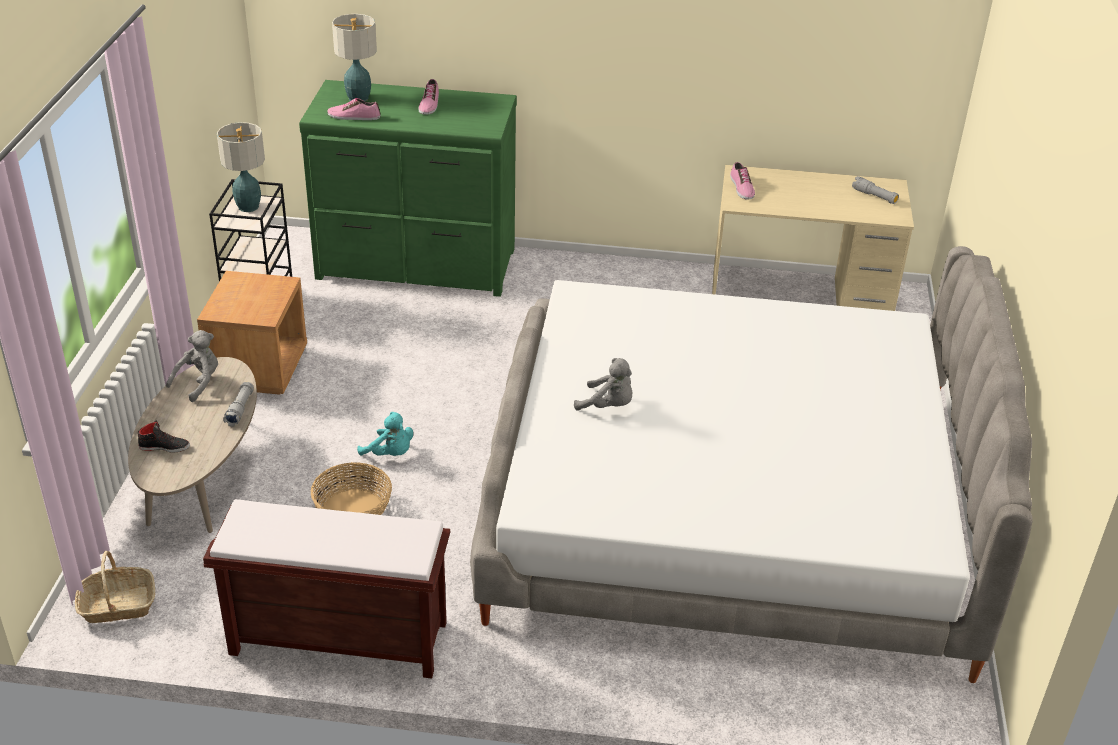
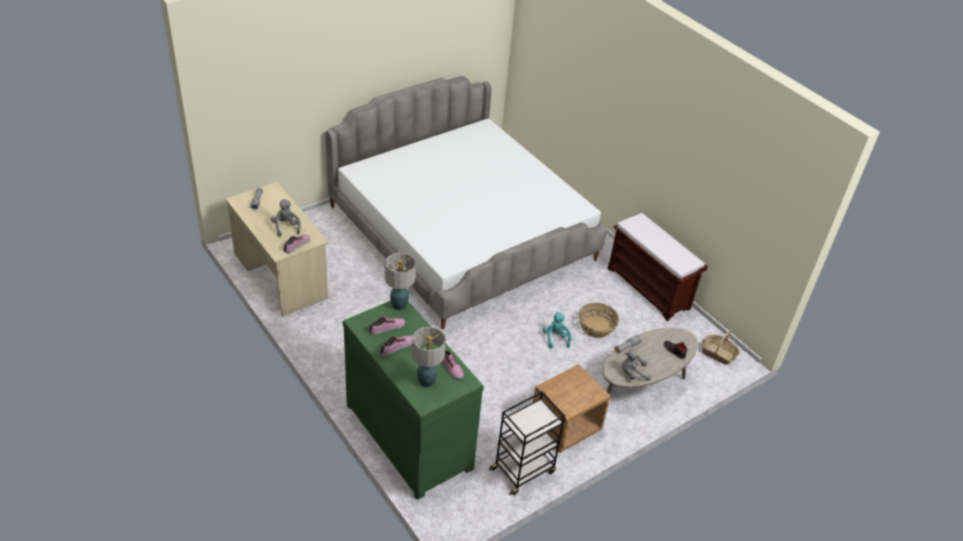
camera: 135 degrees left, 5 degrees up
table lamp [217,122,265,212] -> table lamp moved to [385,253,416,310]
grey plush toy [574,358,632,411] -> grey plush toy moved to [271,199,301,237]
none -> shoe [369,317,405,335]

